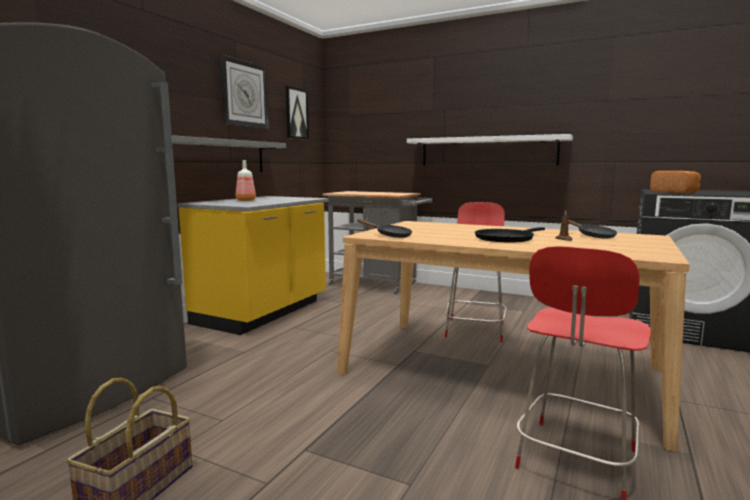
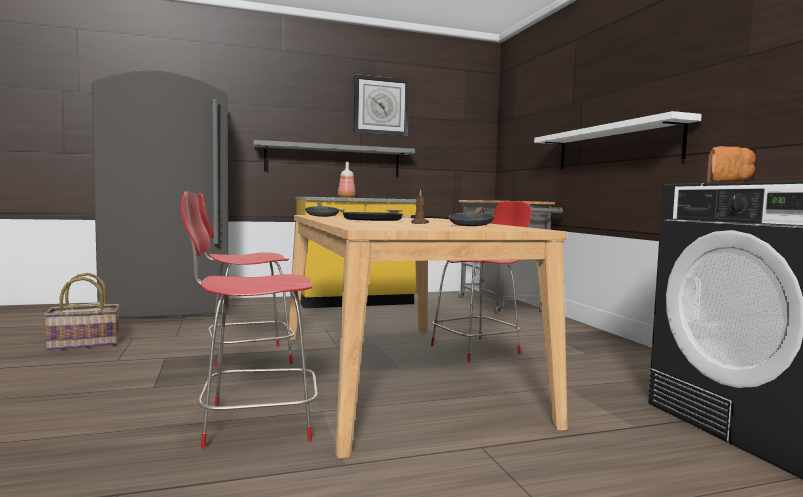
camera: 45 degrees right, 5 degrees down
picture [285,86,309,140] -> none
none -> red chair [197,193,294,371]

